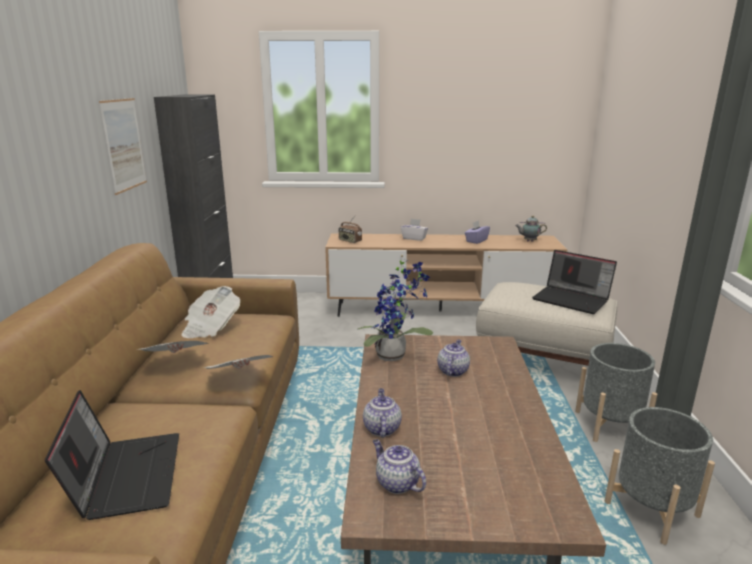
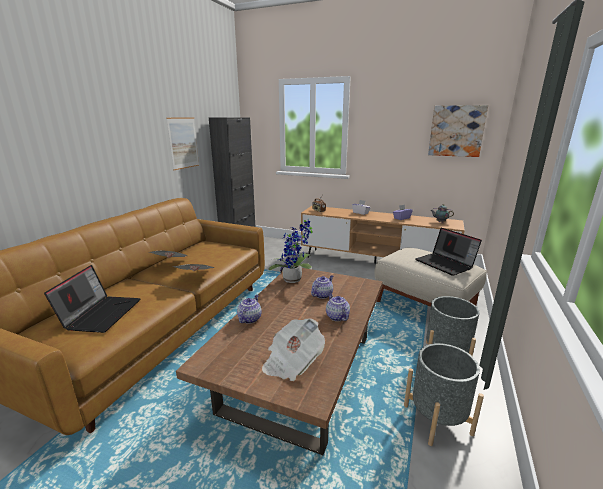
camera: 20 degrees right, 0 degrees up
newspaper [181,286,240,338] -> newspaper moved to [262,319,325,381]
teapot [373,439,426,494] -> teapot moved to [326,293,350,321]
none -> picture [428,105,488,157]

